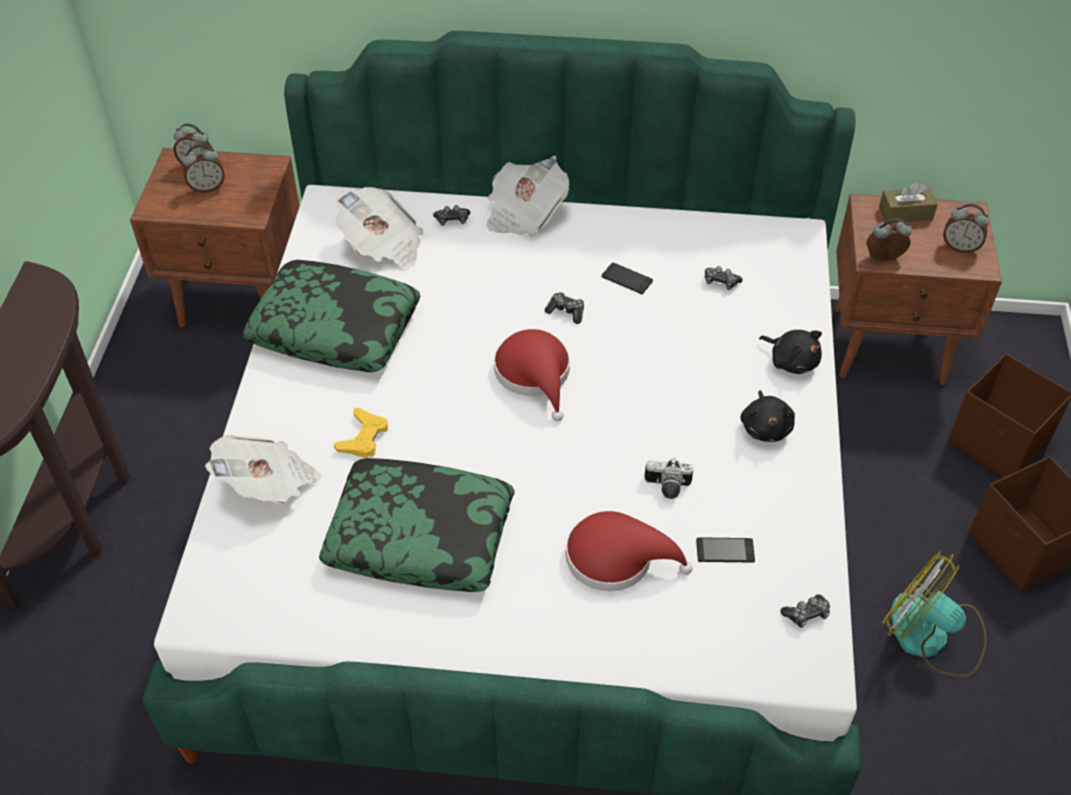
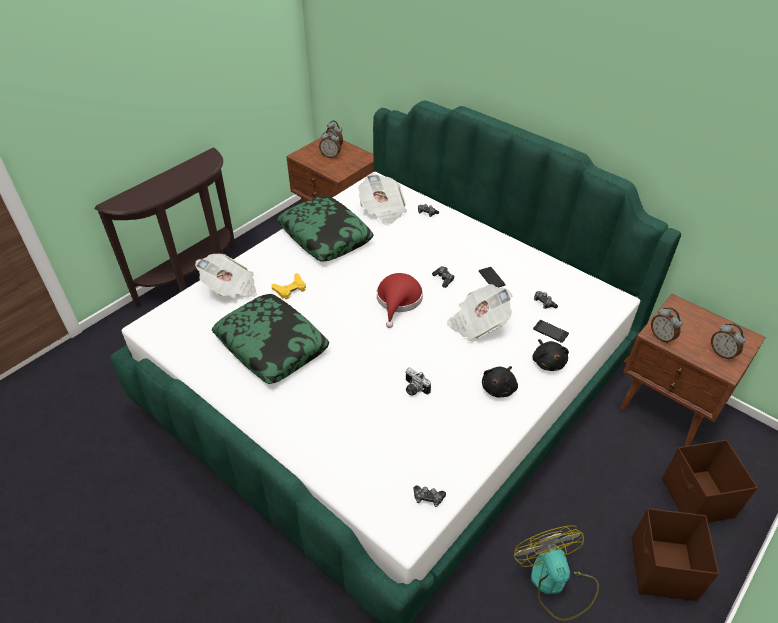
camera: 35 degrees right, 5 degrees down
newspaper [486,155,569,236] -> newspaper moved to [447,284,512,341]
red hat [566,511,692,591] -> none
phone [696,538,755,563] -> phone moved to [533,320,569,343]
alarm clock [866,218,912,261] -> alarm clock turned 150 degrees counterclockwise [651,307,683,344]
brown tissue box [879,182,938,223] -> none

